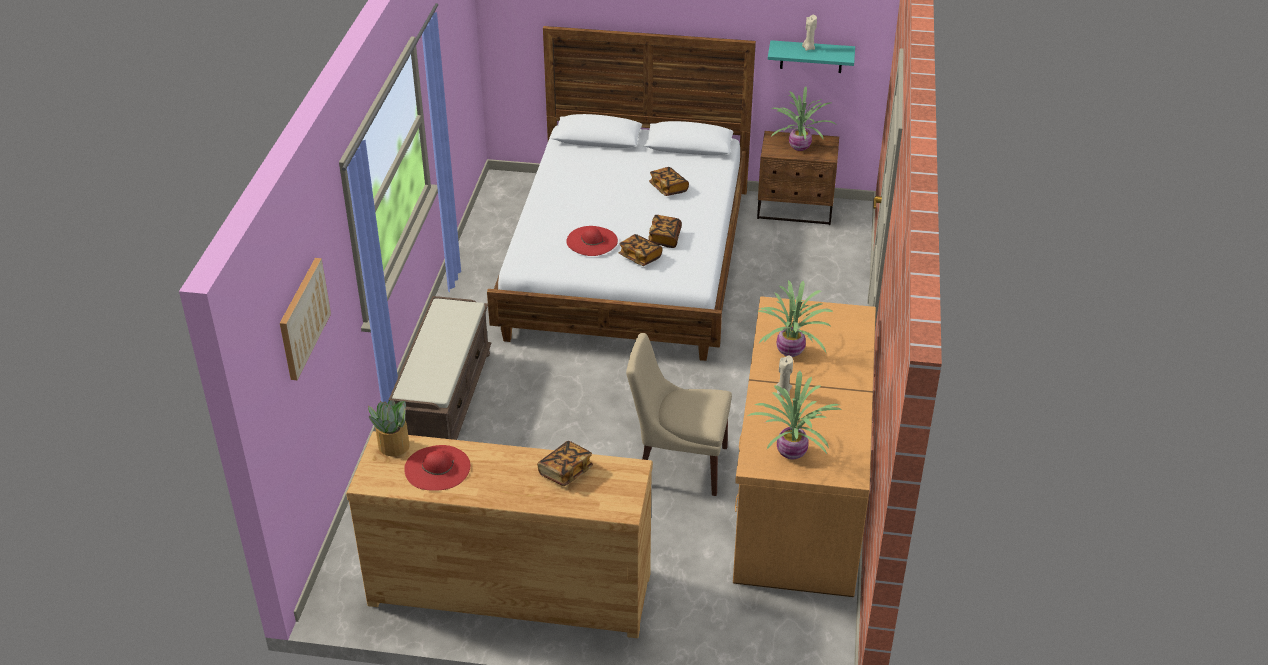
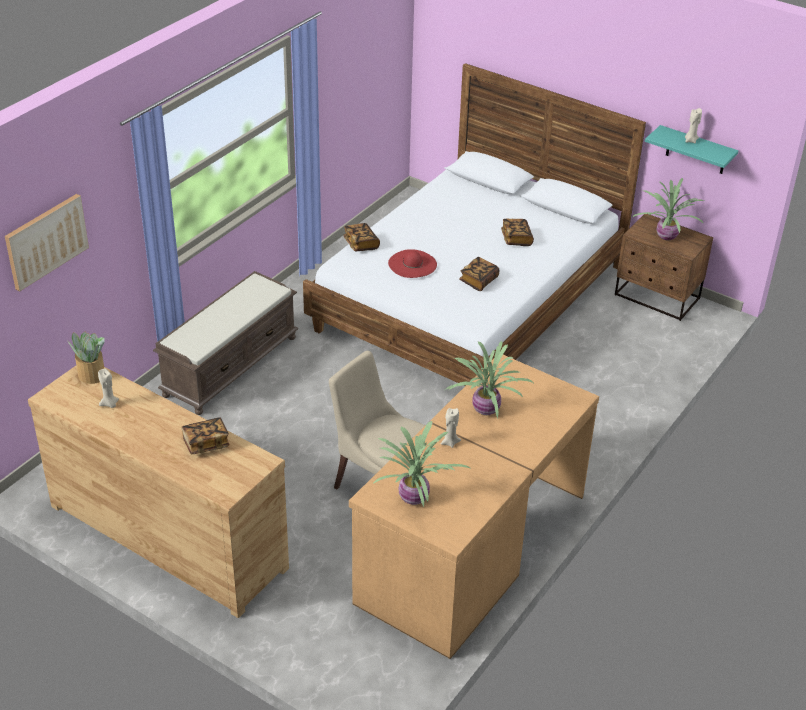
camera: 25 degrees right, 0 degrees up
red hat [404,445,470,491] -> beige candle [98,369,119,408]
book [619,234,663,266] -> book moved to [343,223,380,251]

